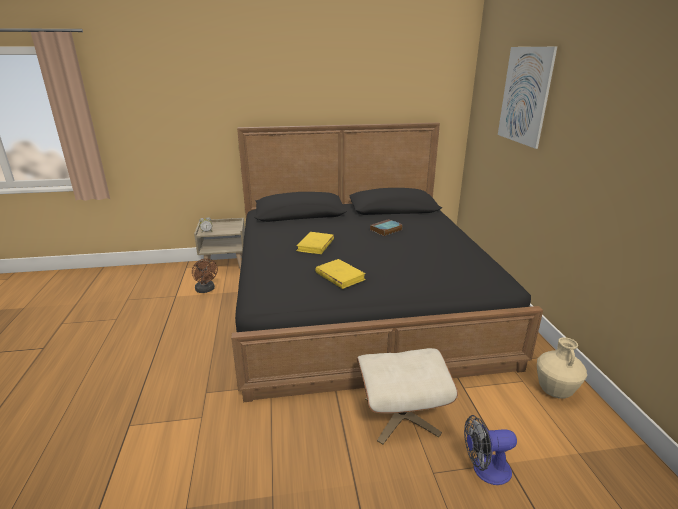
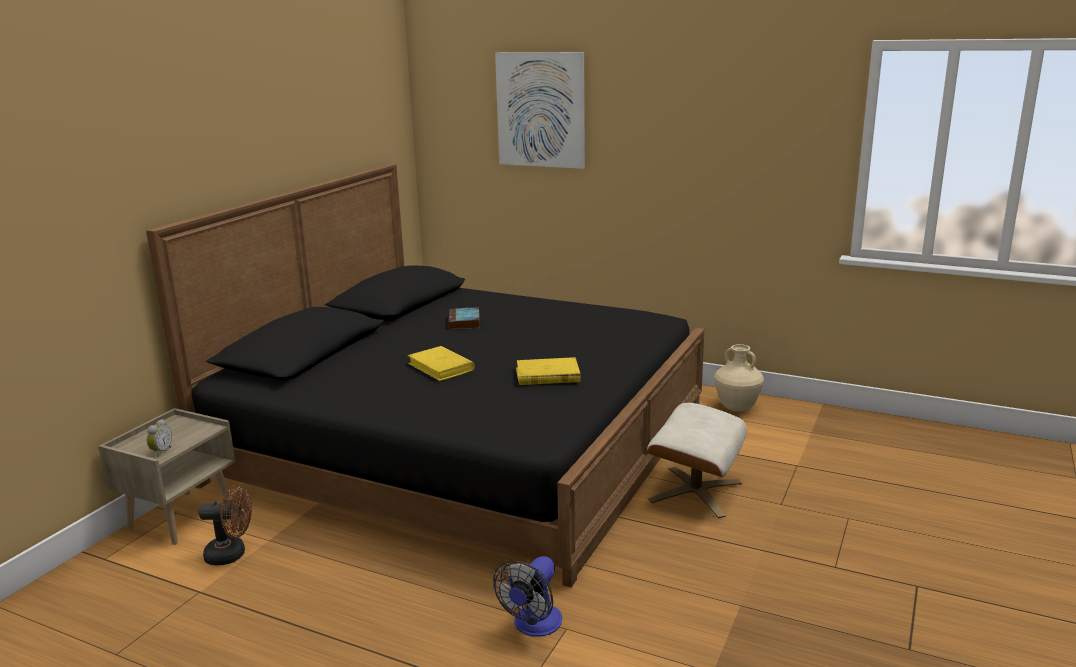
camera: 55 degrees left, 5 degrees down
fan [464,415,517,485] -> fan moved to [493,556,562,637]

